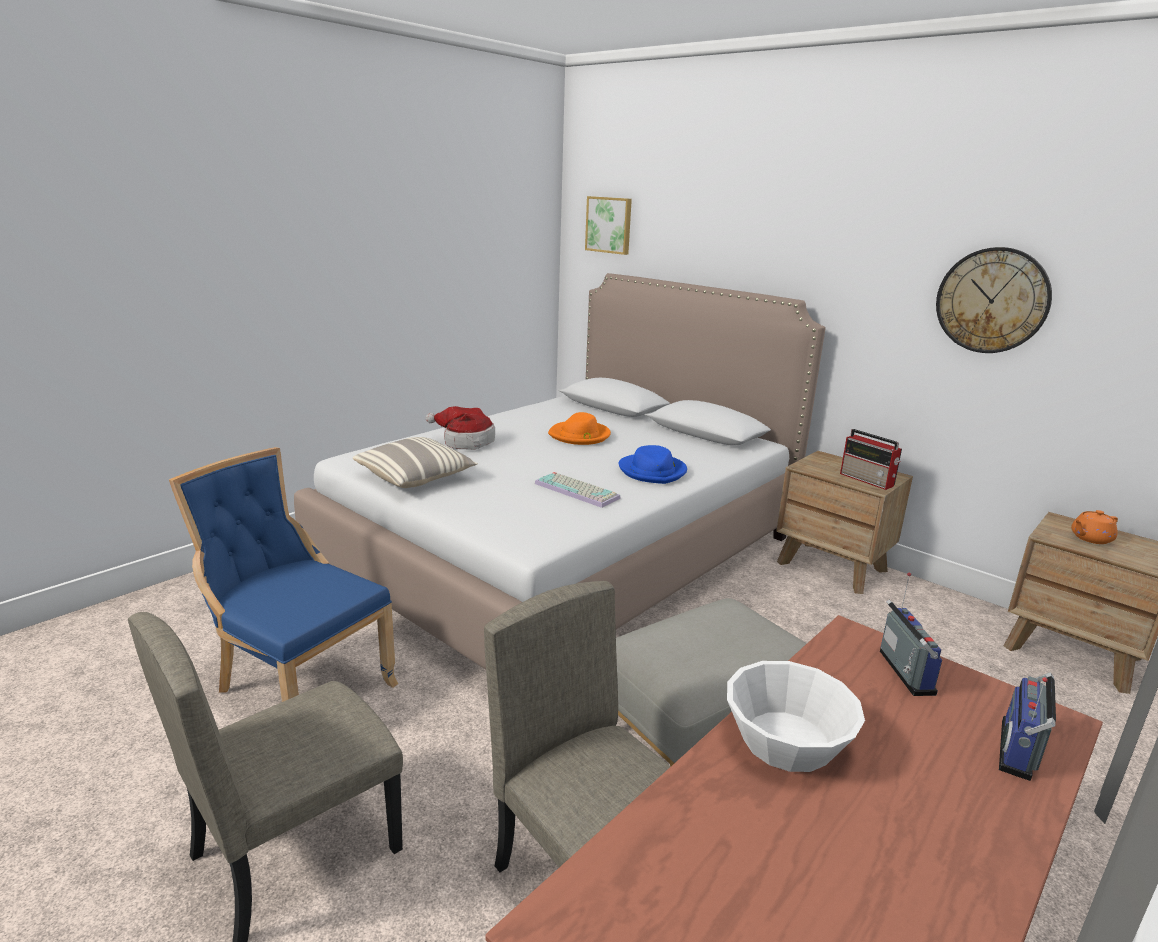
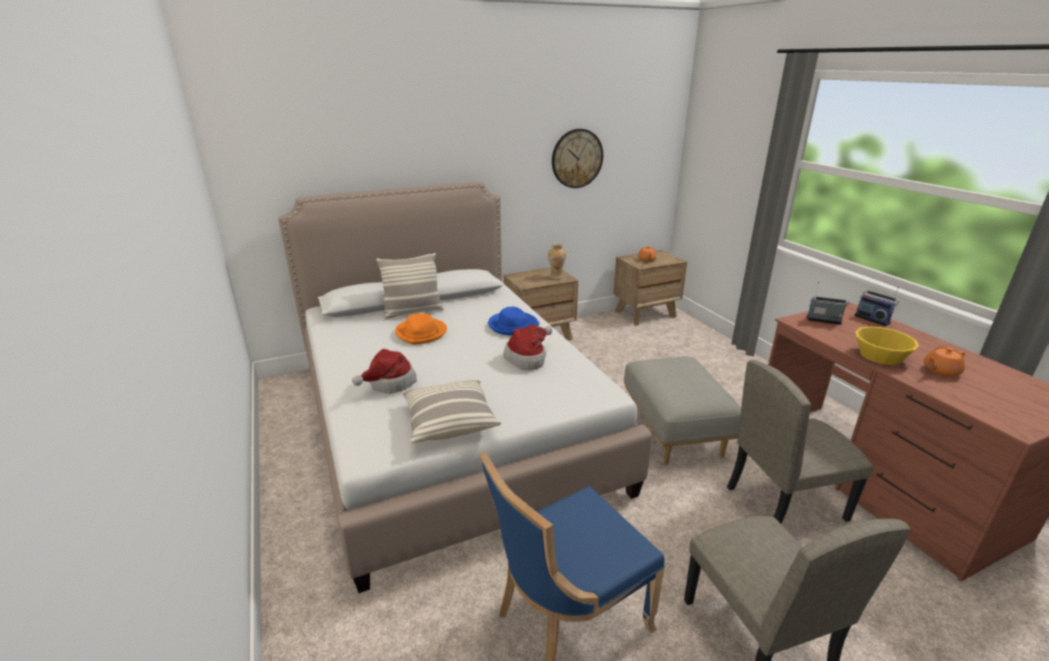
camera: 65 degrees left, 5 degrees up
keyboard [535,472,621,508] -> hat [503,324,552,370]
picture [585,196,632,255] -> none
white bowl [727,661,865,772] -> yellow bowl [855,326,919,365]
radio [840,429,902,490] -> vase [548,243,566,279]
none -> pillow [376,253,444,320]
none -> orange teapot [924,347,965,377]

